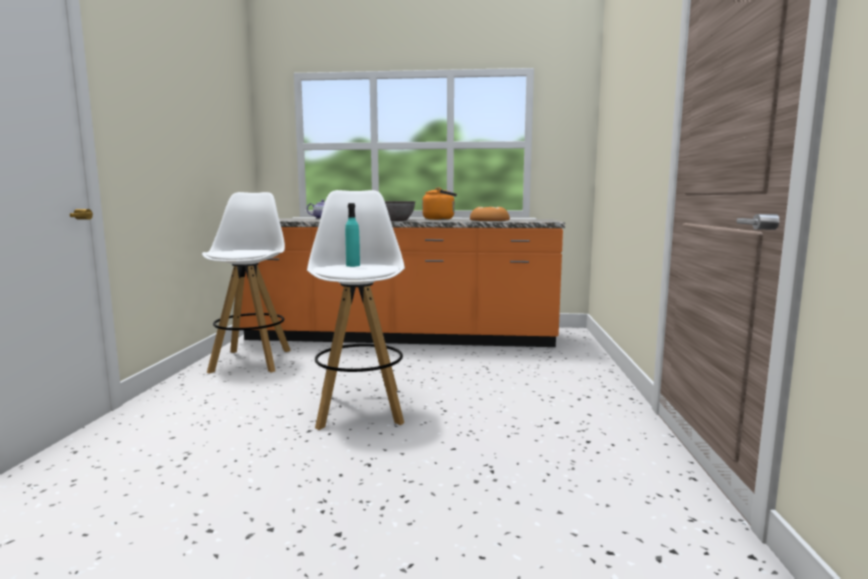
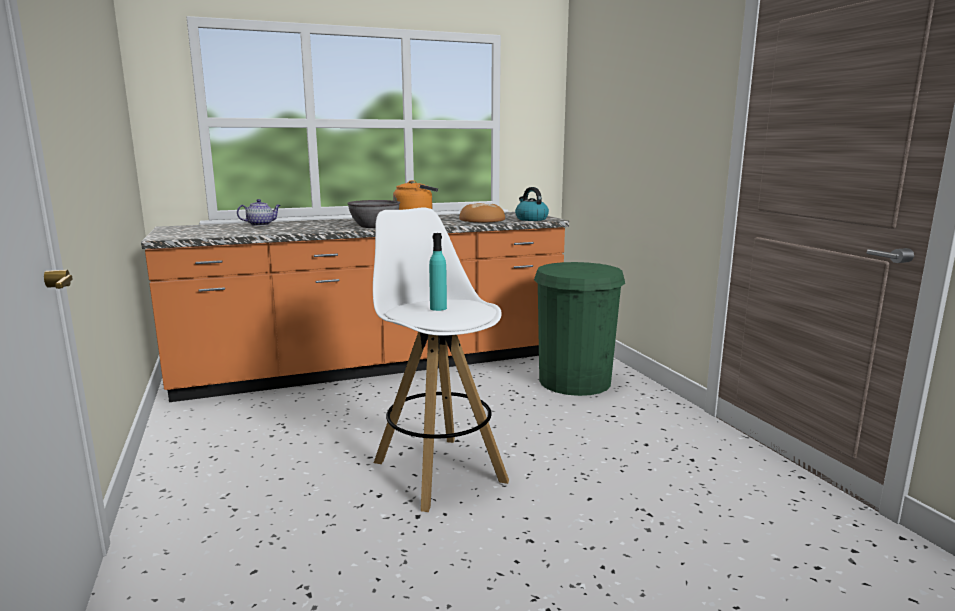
camera: 25 degrees left, 5 degrees up
white stool [202,192,291,374] -> none
none -> kettle [515,187,549,221]
none -> green trash can [534,262,625,396]

